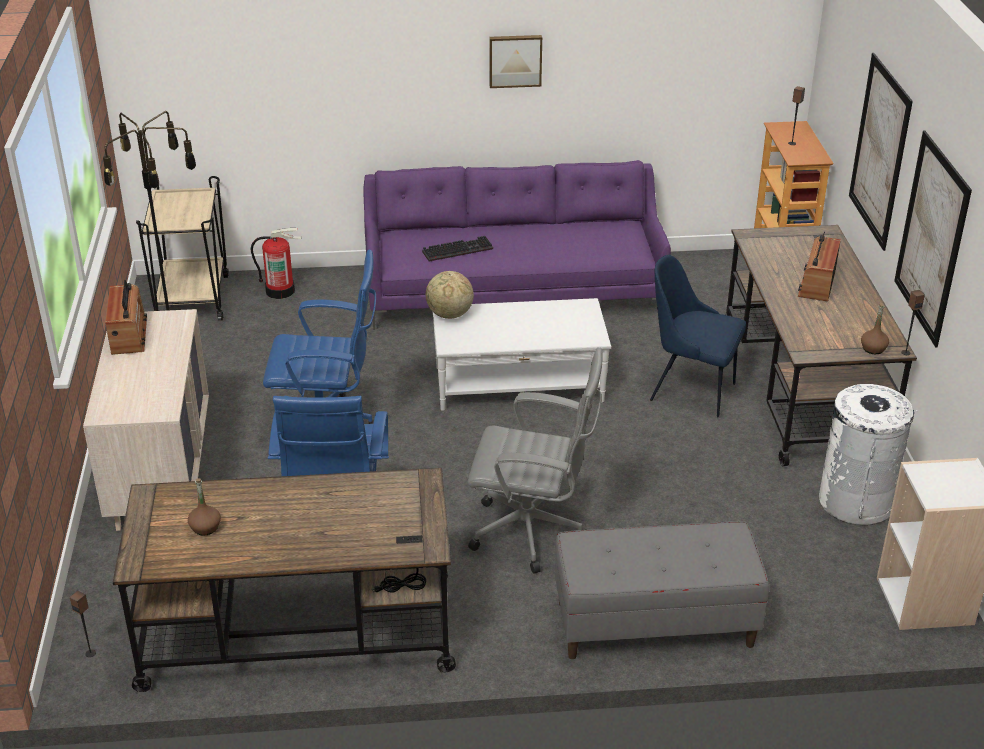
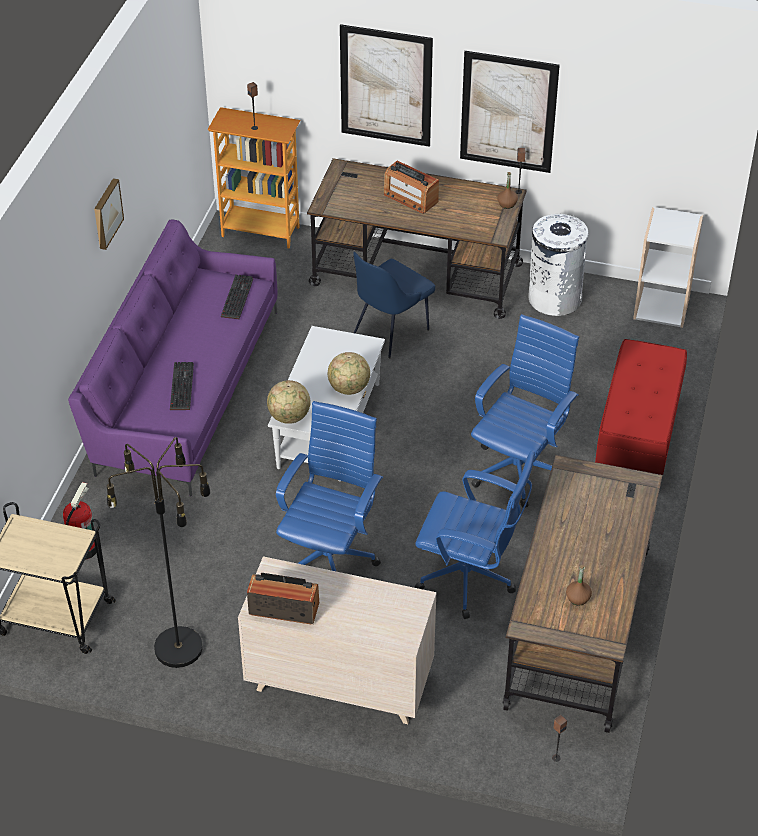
camera: 70 degrees left, 10 degrees up
grey office chair [468,347,603,574] -> blue office chair [471,314,579,508]
grey bench [555,521,769,659] -> red bench [595,339,687,475]
none -> keyboard [221,274,253,319]
none -> globe [328,352,370,395]

